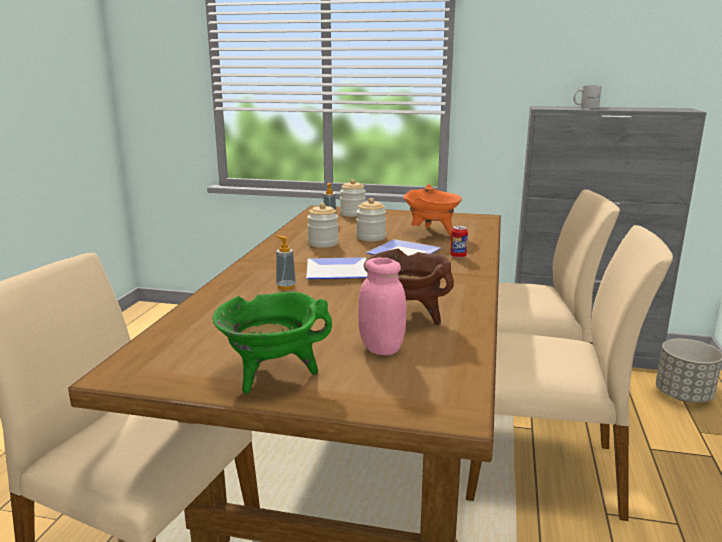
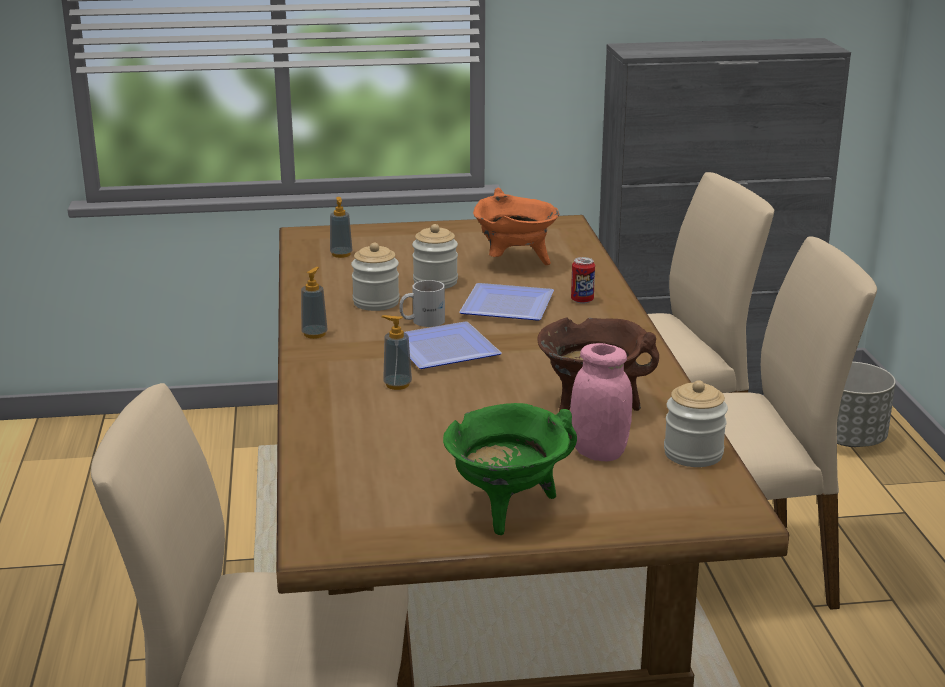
camera: 20 degrees left, 5 degrees up
jar [340,179,366,217] -> jar moved to [664,380,728,467]
white mug [574,85,602,108] -> white mug moved to [399,280,445,327]
none -> soap dispenser [301,267,328,339]

